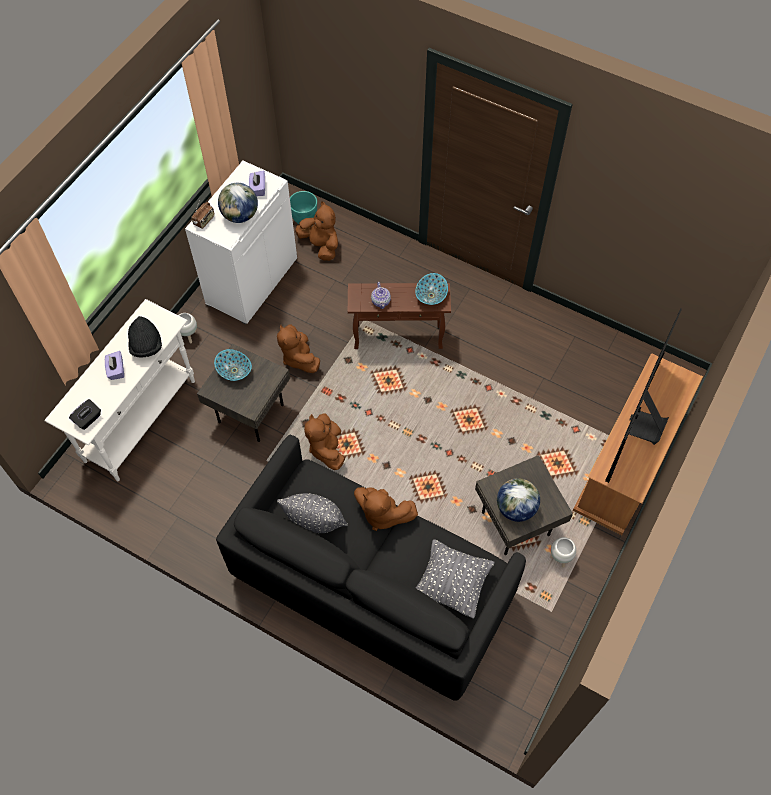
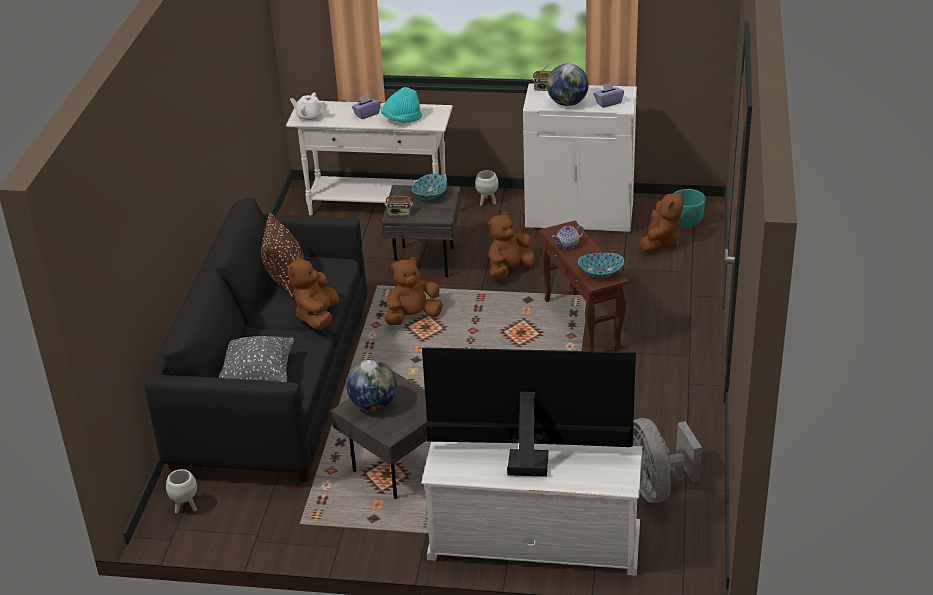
camera: 70 degrees right, 25 degrees down
black tissue box [69,399,101,430] -> white teapot [290,92,327,122]
black hat [128,316,162,358] -> turquoise hat [381,87,422,123]
grey pillow [277,493,348,533] -> brown pillow [261,213,304,298]
white planter [550,537,576,568] -> white planter moved to [166,469,197,514]
brown tv stand [573,353,703,535] -> white tv stand [421,442,642,576]
none -> radio [385,187,413,216]
none -> grey fan [633,418,702,503]

